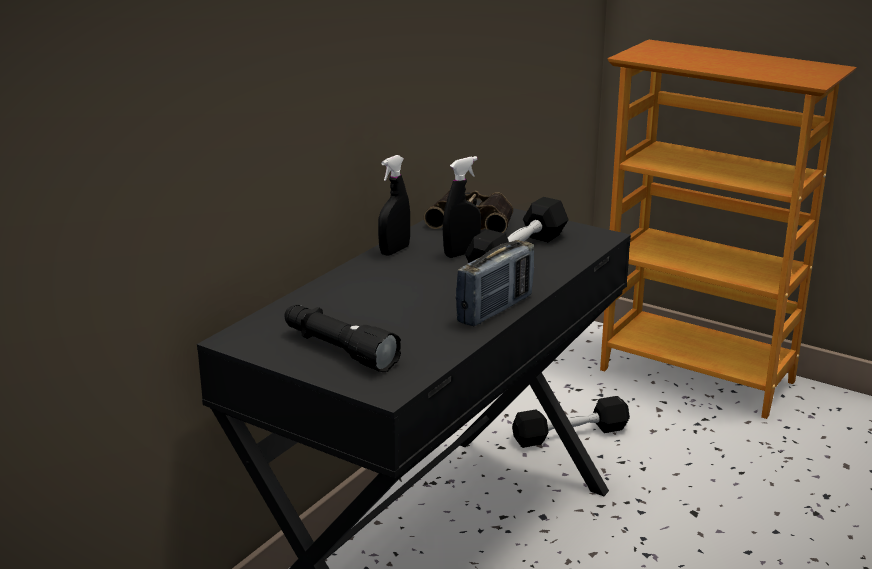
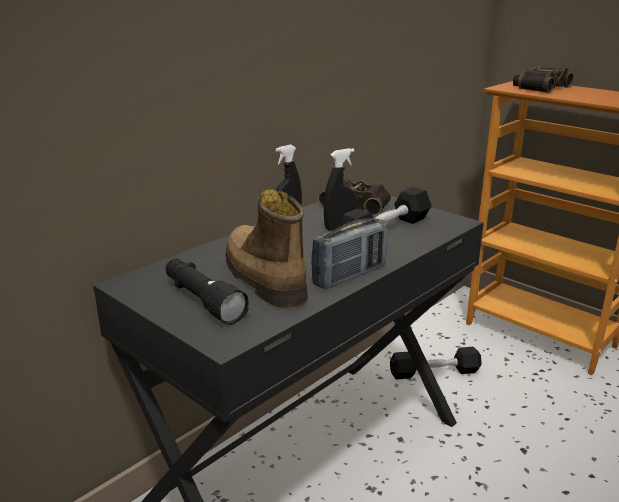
camera: 10 degrees right, 0 degrees up
none -> boot [226,190,308,308]
none -> binoculars [513,66,573,93]

